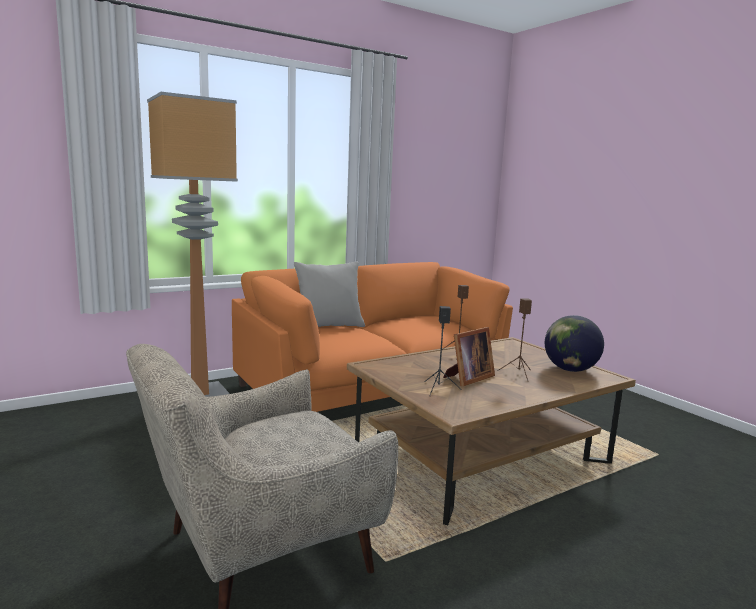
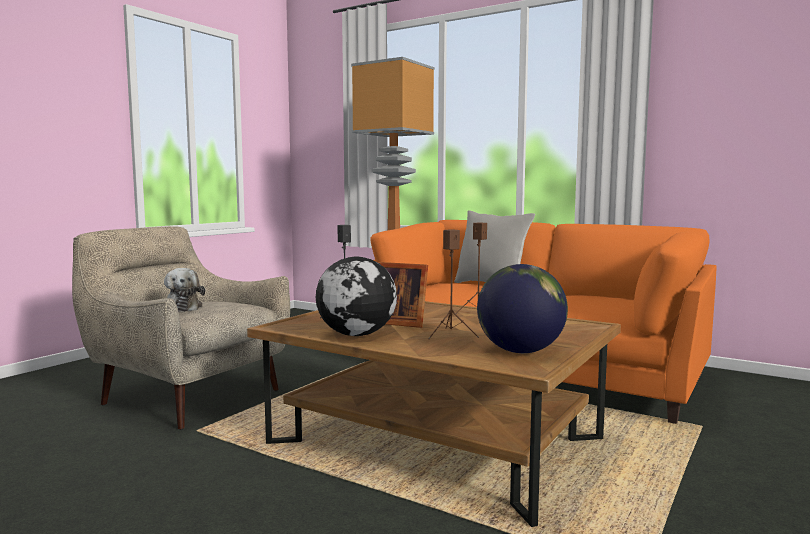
camera: 65 degrees right, 5 degrees down
none -> plush toy [164,268,205,312]
none -> globe [316,256,397,336]

